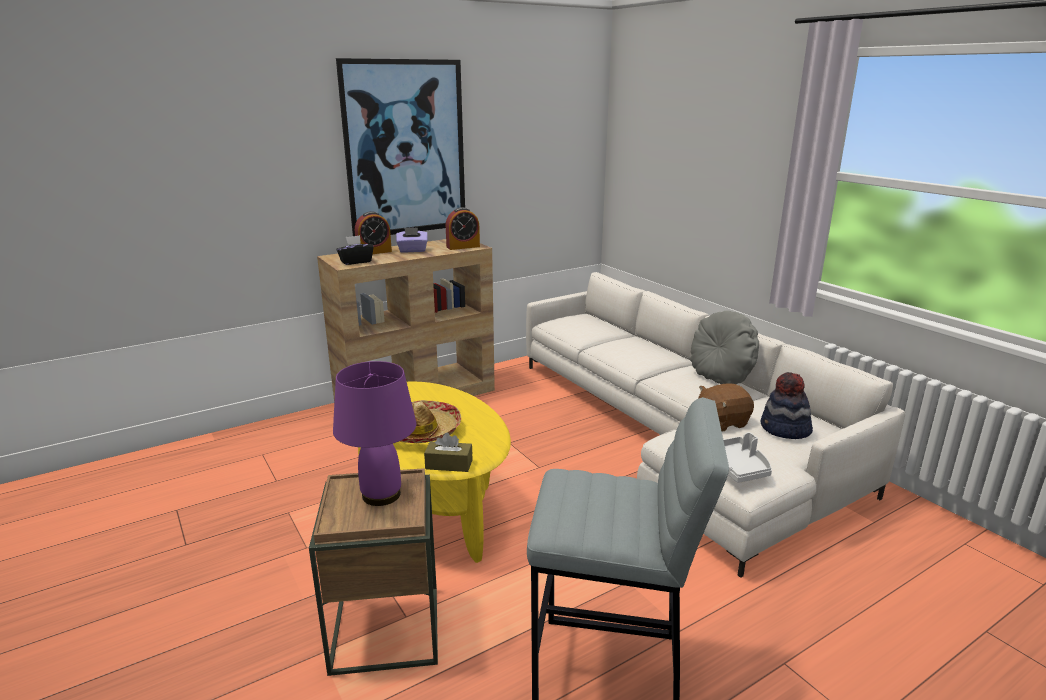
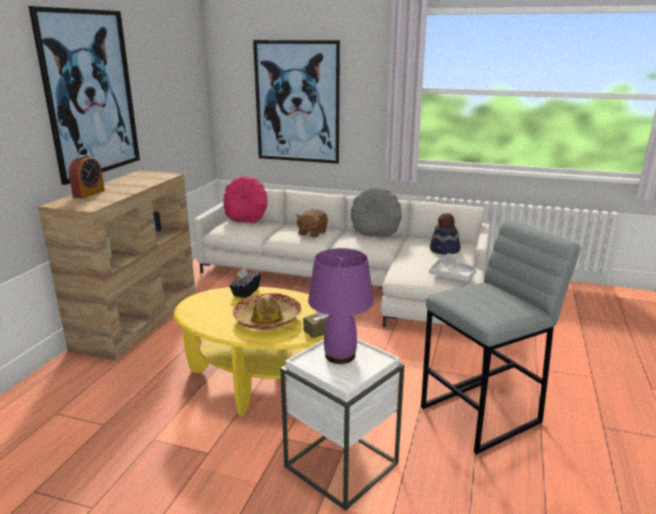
camera: 40 degrees left, 0 degrees up
brown side table [309,468,438,676] -> white side table [280,339,404,511]
black tissue box [336,235,374,265] -> black tissue box moved to [229,267,261,298]
purple tissue box [396,228,428,253] -> none
alarm clock [446,207,480,250] -> none
brown plush toy [698,383,754,432] -> brown plush toy moved to [296,209,328,238]
none -> pink pillow [223,176,268,223]
none -> picture [253,40,340,164]

